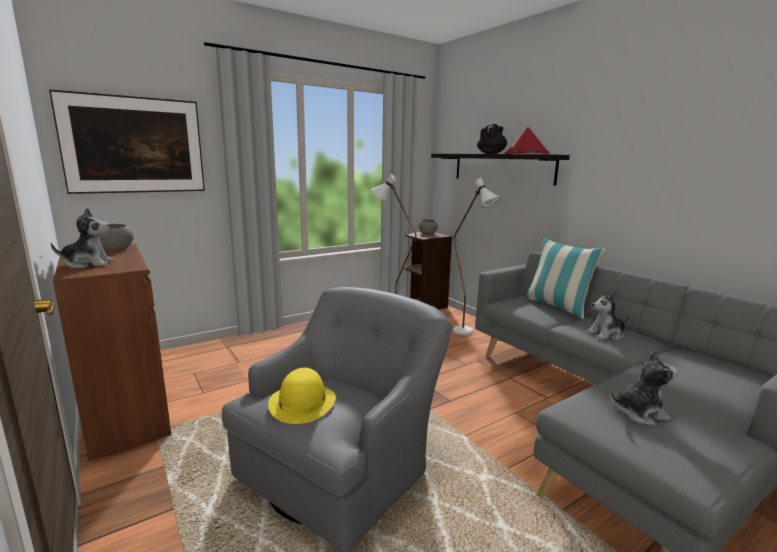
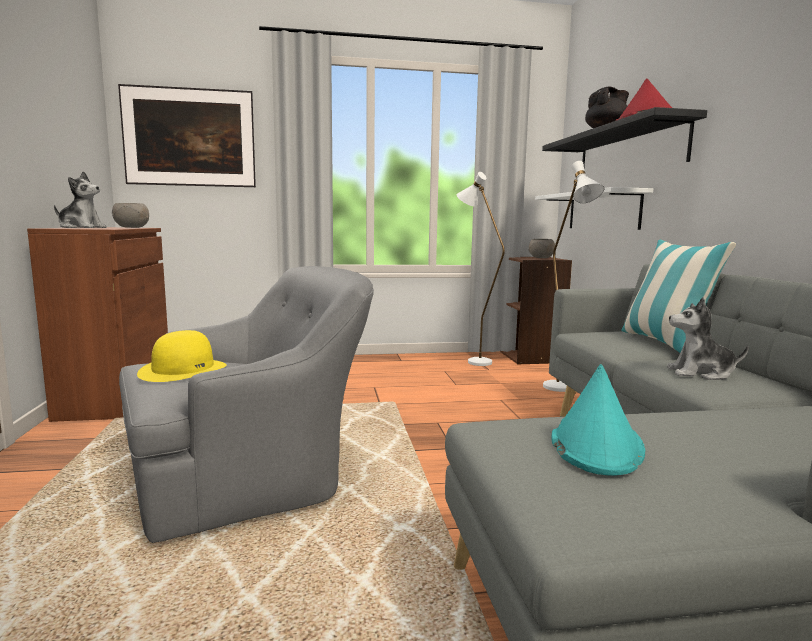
camera: 25 degrees right, 5 degrees down
plush toy [611,350,678,425] -> turquoise hat [551,364,645,476]
none -> white shelf [535,187,653,230]

